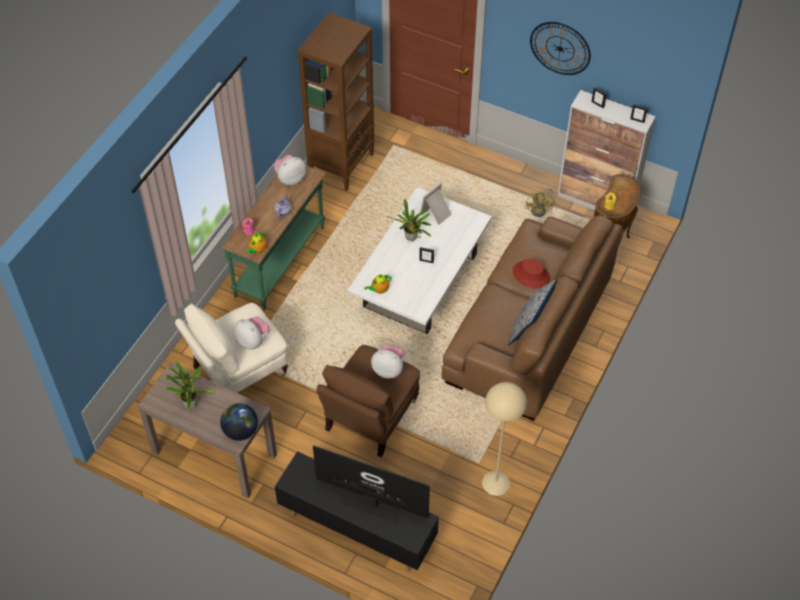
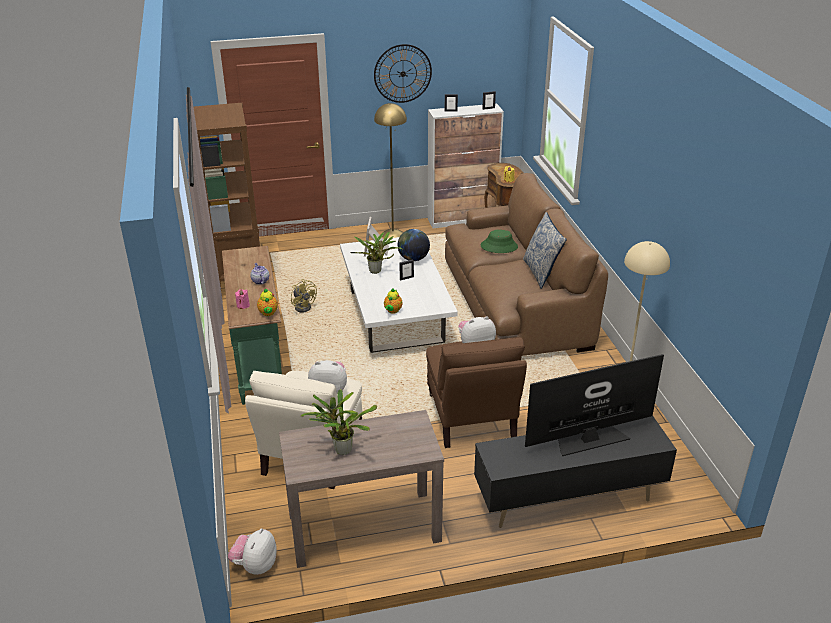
camera: 40 degrees left, 20 degrees down
globe [220,403,258,441] -> globe moved to [398,229,430,261]
plush toy [274,155,306,185] -> plush toy moved to [228,528,277,575]
red hat [513,259,550,288] -> green hat [481,229,518,253]
yellow fan [526,188,554,217] -> yellow fan moved to [291,279,317,313]
none -> yellow floor lamp [374,103,407,239]

